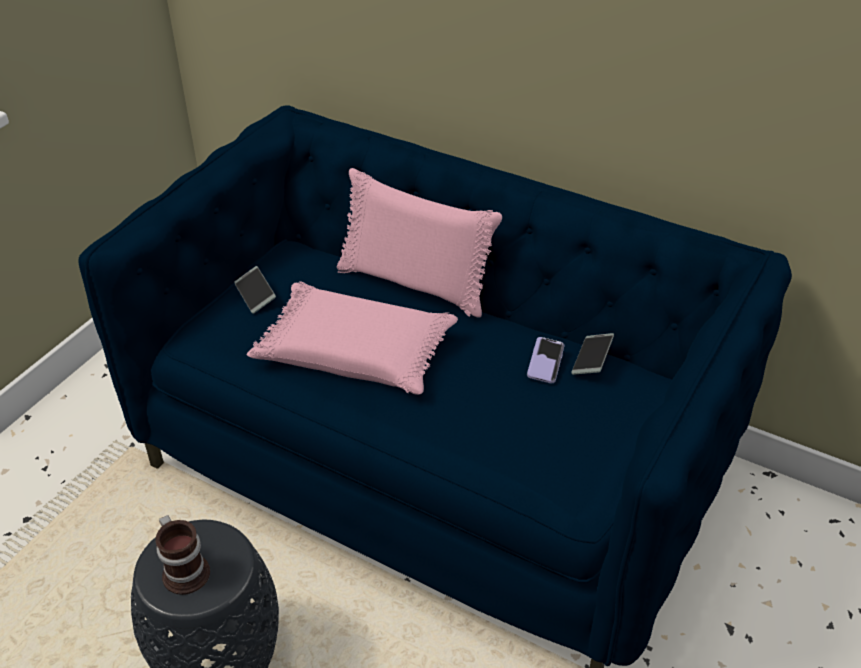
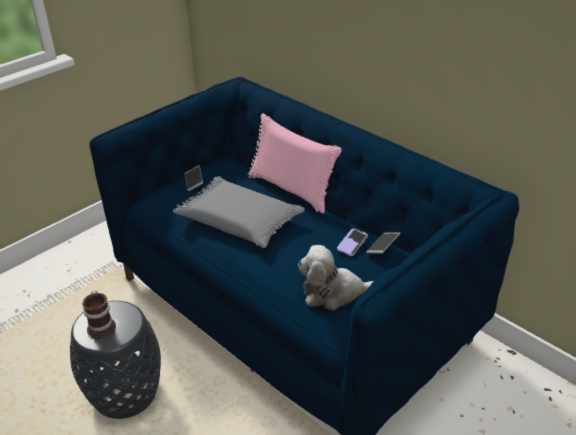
camera: 15 degrees right, 5 degrees down
pink pillow [247,281,458,395] -> grey pillow [173,176,305,248]
none -> plush toy [298,245,373,310]

